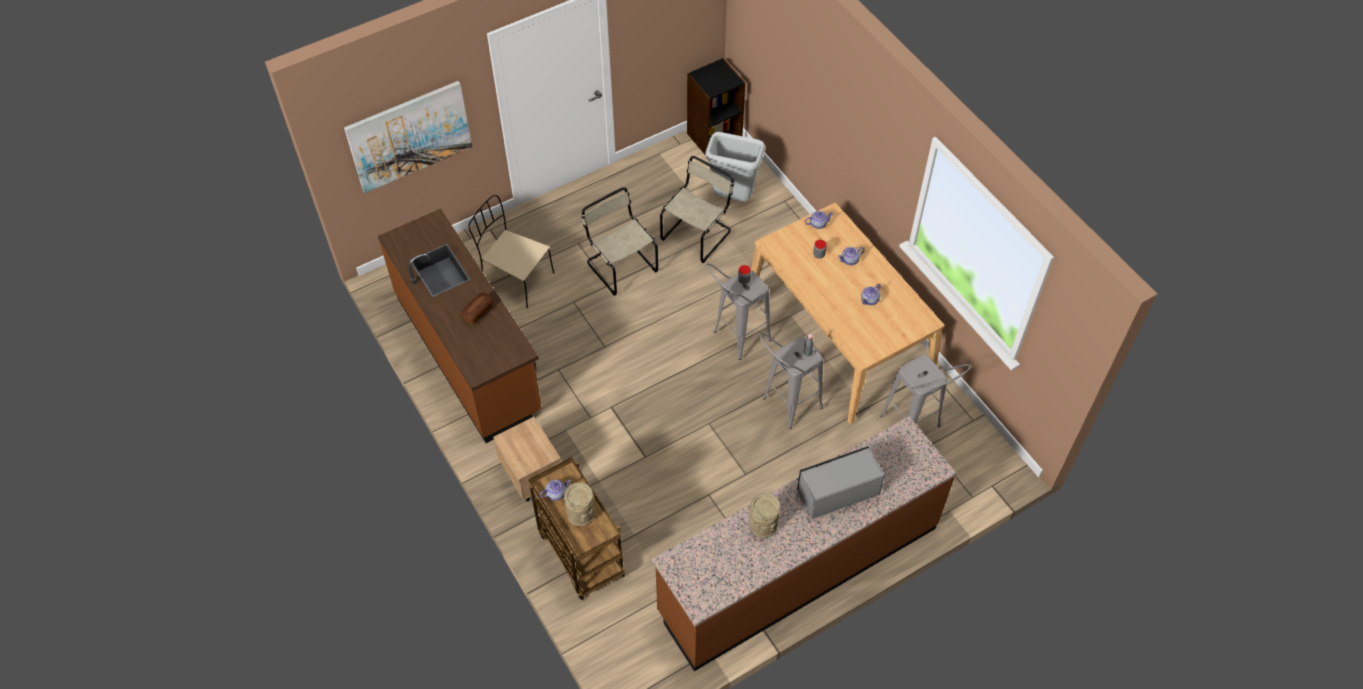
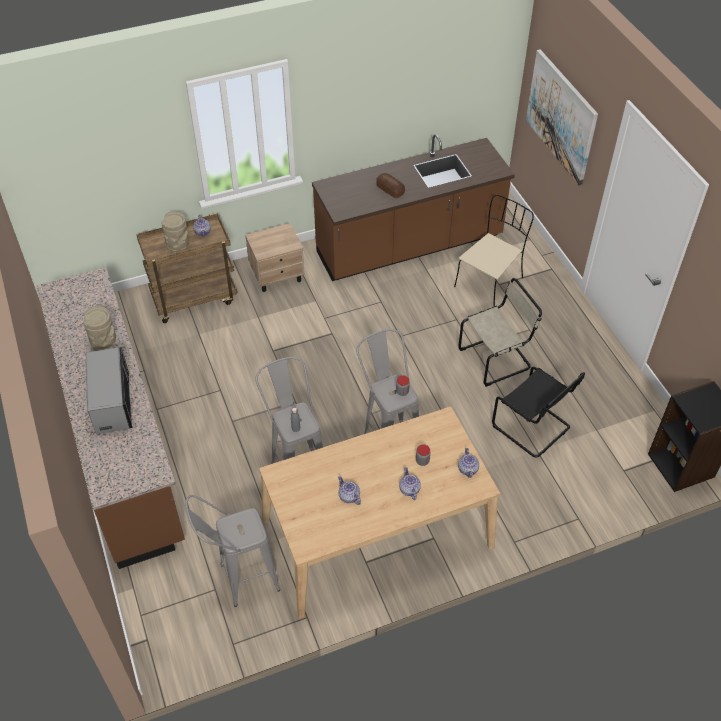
camera: 100 degrees right, 5 degrees down
beige chair [660,156,734,263] -> black chair [492,367,585,457]
grey trash can [705,132,765,202] -> none

